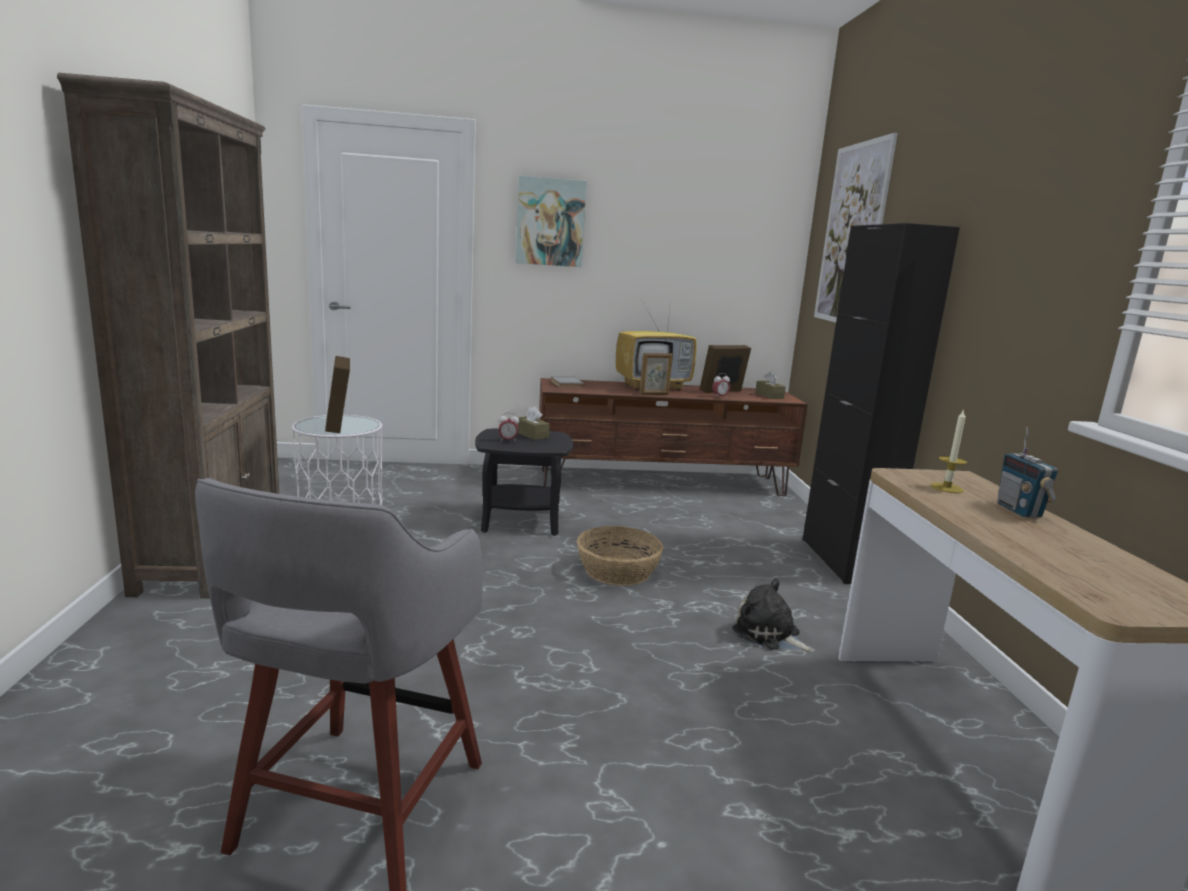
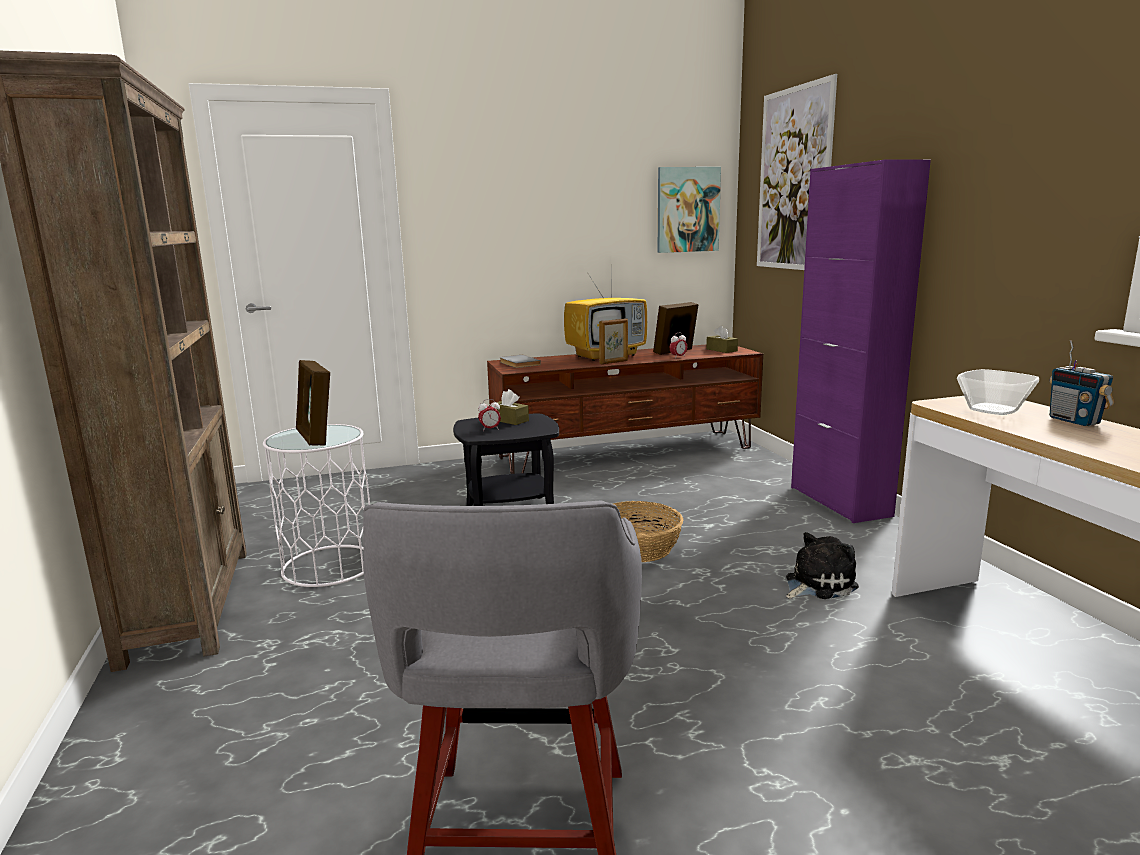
camera: 10 degrees left, 0 degrees up
picture [516,176,587,267] -> picture moved to [658,167,721,253]
plush toy [732,578,815,652] -> plush toy turned 120 degrees clockwise [786,532,859,599]
black cabinet [803,223,960,584] -> purple cabinet [791,160,931,523]
candle [931,409,967,493] -> bowl [957,369,1039,415]

